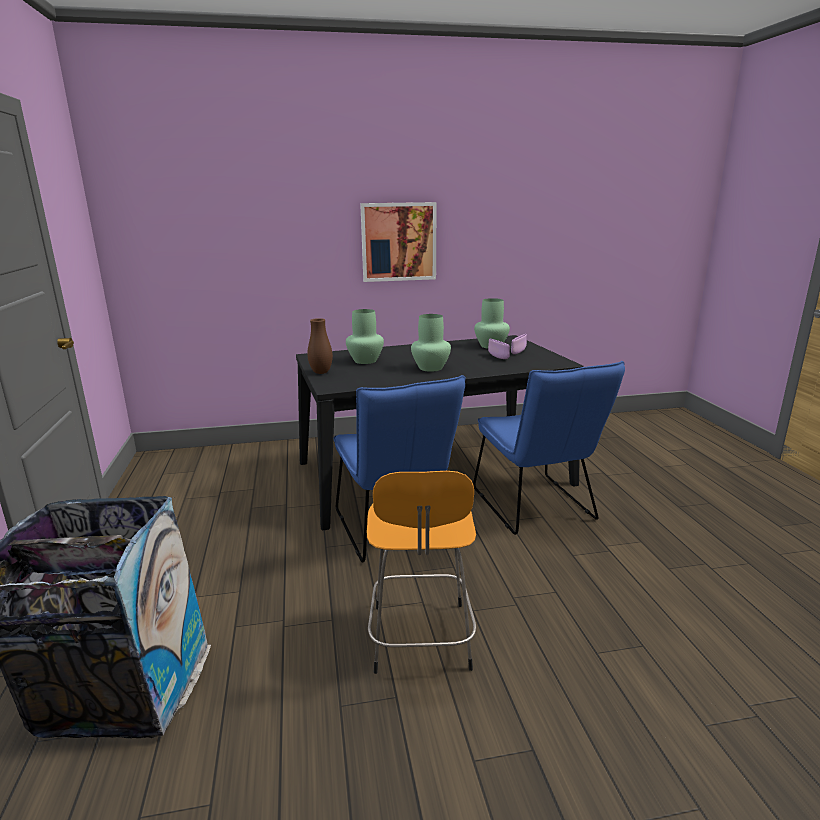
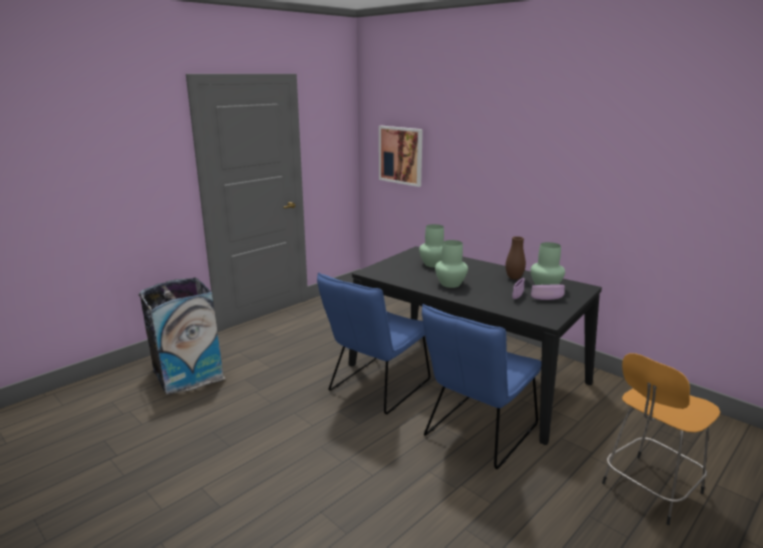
camera: 55 degrees right, 0 degrees up
brown vase [307,318,333,374] -> brown vase moved to [506,236,526,280]
picture [360,202,436,282] -> picture moved to [379,126,423,187]
orange stool [367,471,476,674] -> orange stool moved to [602,353,720,525]

